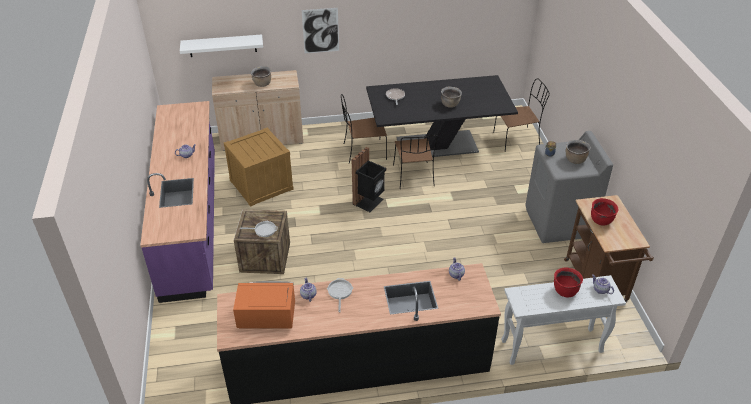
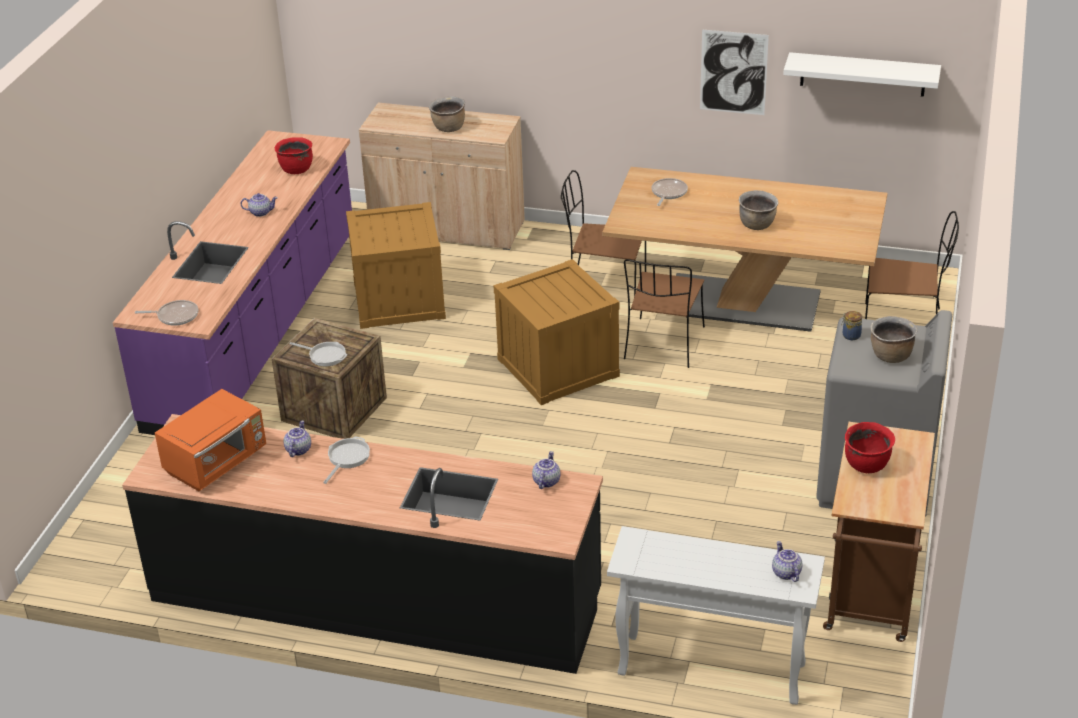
camera: 25 degrees right, 5 degrees down
white shelf [180,34,263,57] -> white shelf moved to [783,52,941,97]
orange microwave [233,281,295,328] -> orange microwave turned 105 degrees clockwise [155,389,266,491]
picture [302,8,339,53] -> picture moved to [700,30,769,115]
black trash can [351,147,386,212] -> crate [493,259,620,405]
black dining table [366,75,518,157] -> beige dining table [602,167,887,332]
red cooking pot [554,267,583,297] -> red cooking pot moved to [275,137,313,174]
none -> frying pan [135,300,198,326]

